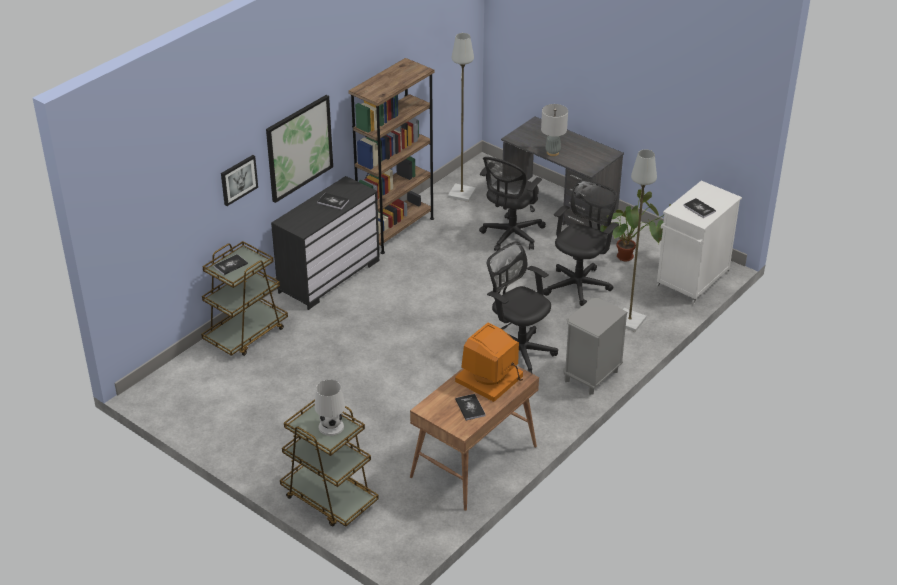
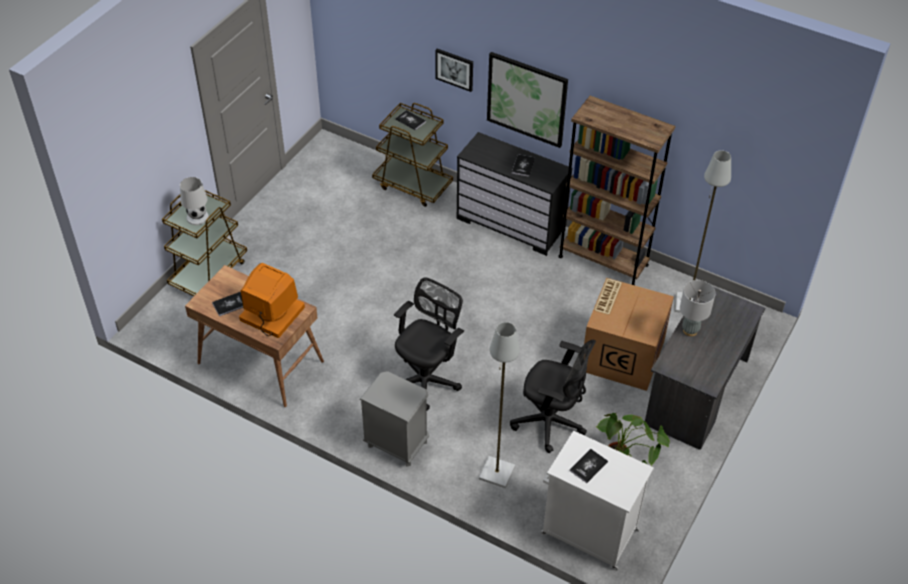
camera: 80 degrees right, 10 degrees up
black office chair [479,157,546,251] -> cardboard box [584,278,674,391]

